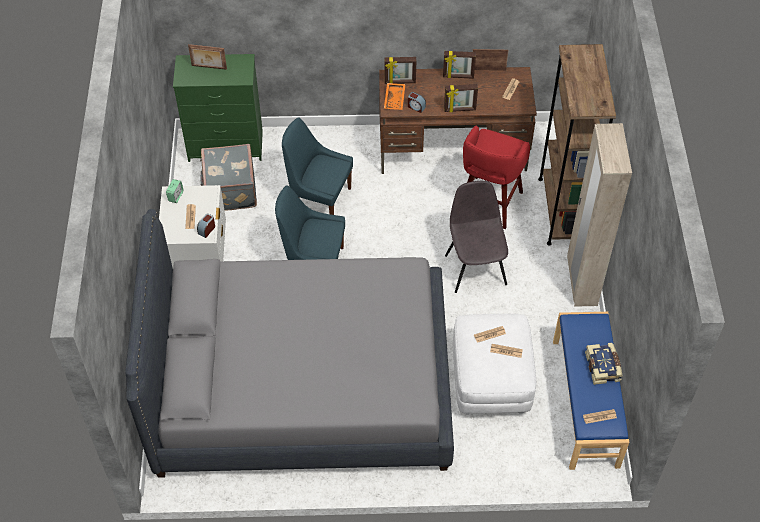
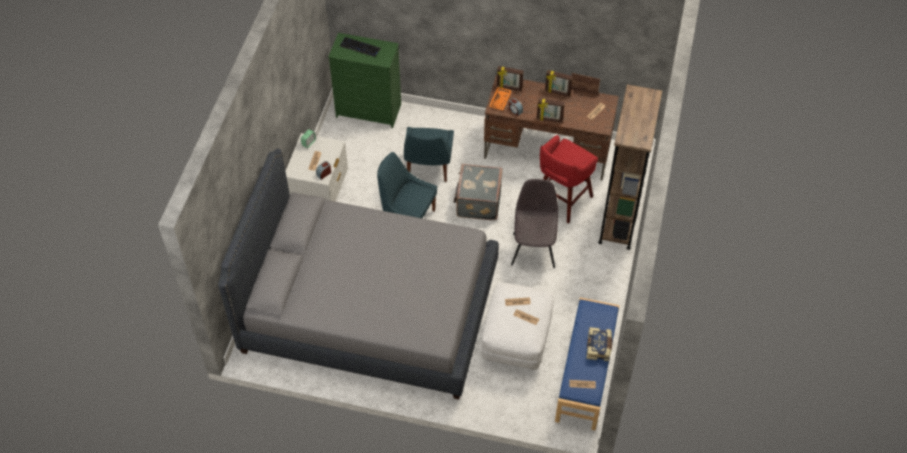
camera: 15 degrees right, 0 degrees up
picture frame [188,44,227,70] -> keyboard [340,37,381,57]
grey suitcase [200,144,257,211] -> grey suitcase moved to [454,164,502,220]
blue chair [282,117,353,215] -> blue chair turned 120 degrees counterclockwise [404,127,454,182]
beige wardrobe [567,123,632,307] -> none

